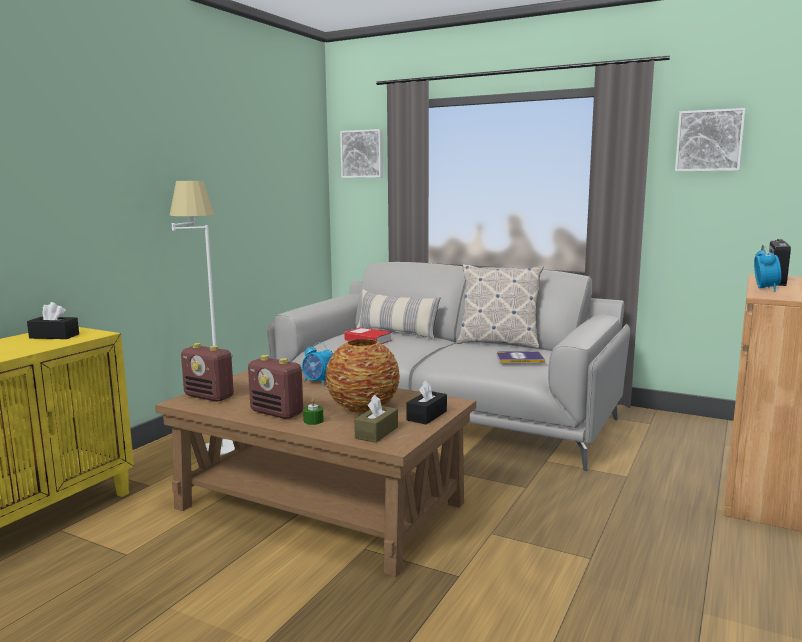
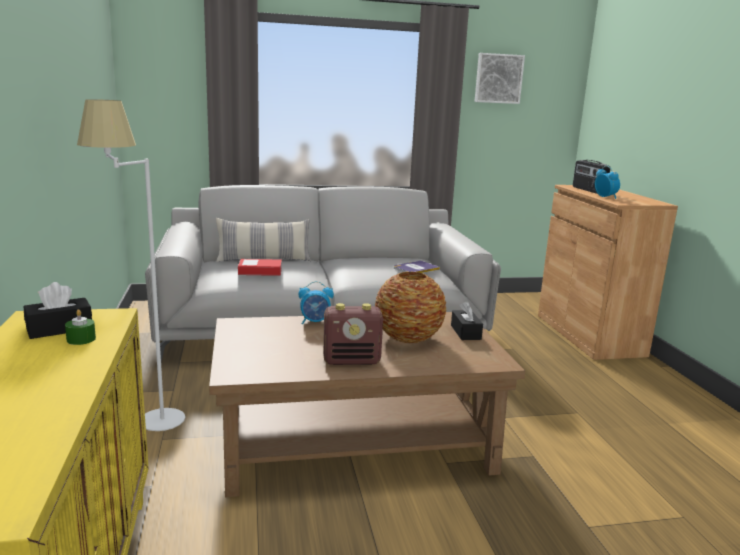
camera: 40 degrees left, 5 degrees up
radio [181,343,234,402] -> none
green candle [303,398,324,425] -> green candle moved to [65,309,96,345]
picture [340,129,383,178] -> none
brown tissue box [354,395,398,443] -> none
pillow [456,264,543,349] -> none

